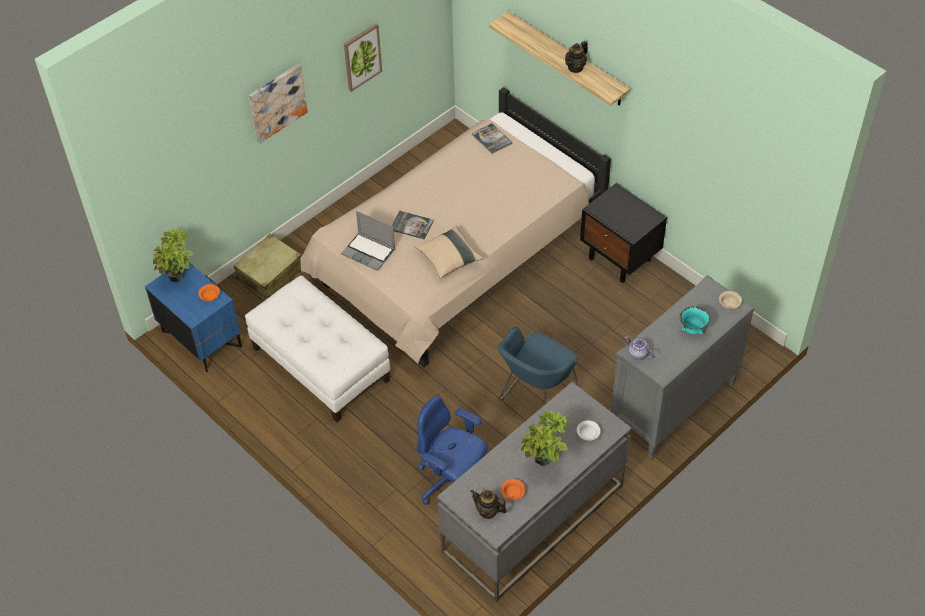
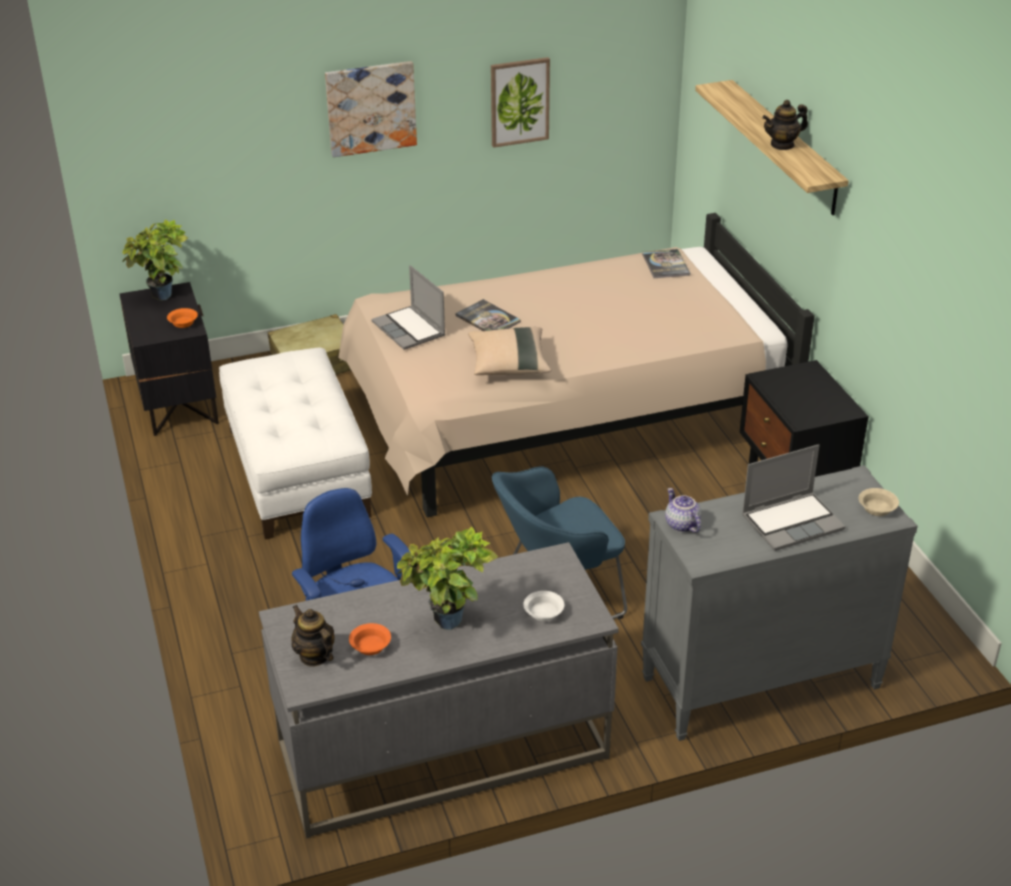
camera: 25 degrees right, 15 degrees down
blue nightstand [145,261,242,372] -> black nightstand [120,282,219,436]
turquoise bowl [680,306,710,334] -> laptop [742,444,846,551]

